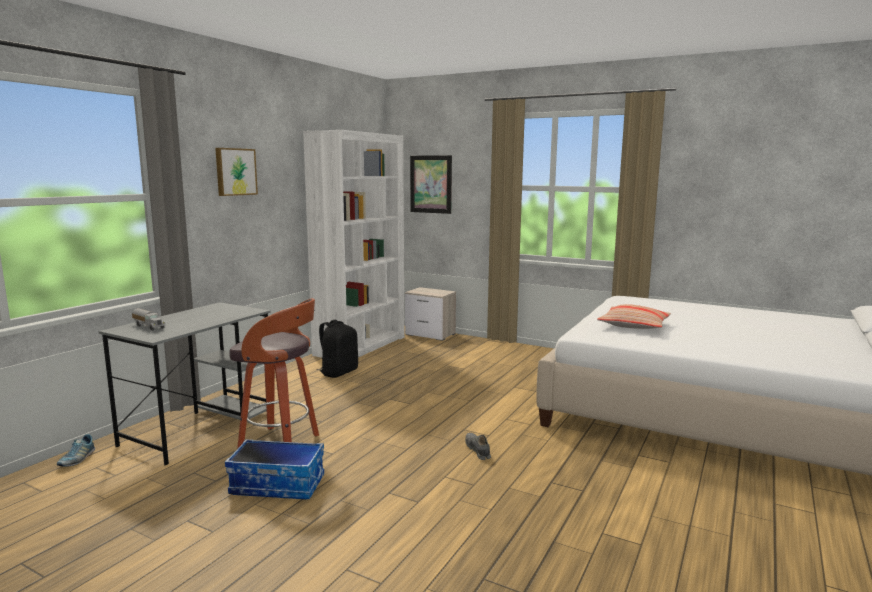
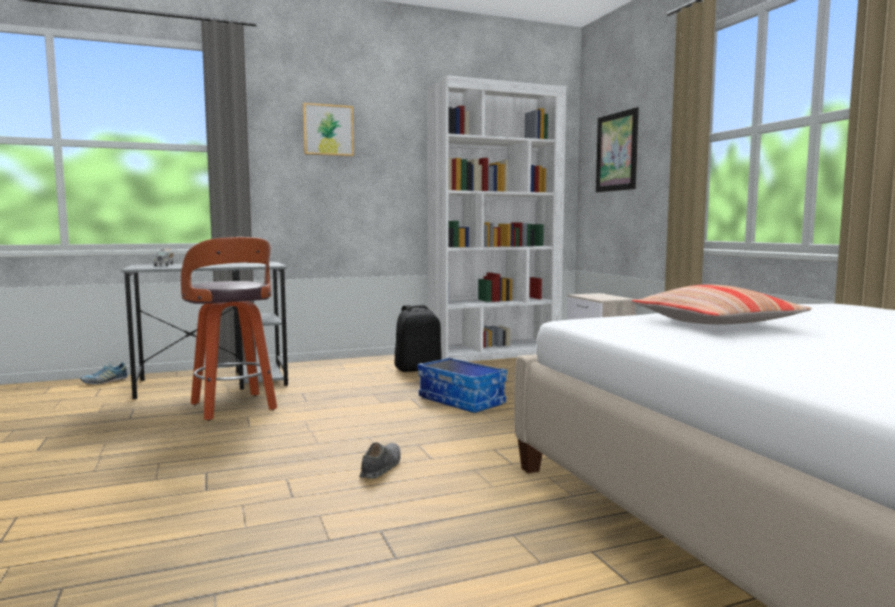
camera: 40 degrees right, 5 degrees down
storage box [225,439,324,500] -> storage box moved to [417,357,507,413]

